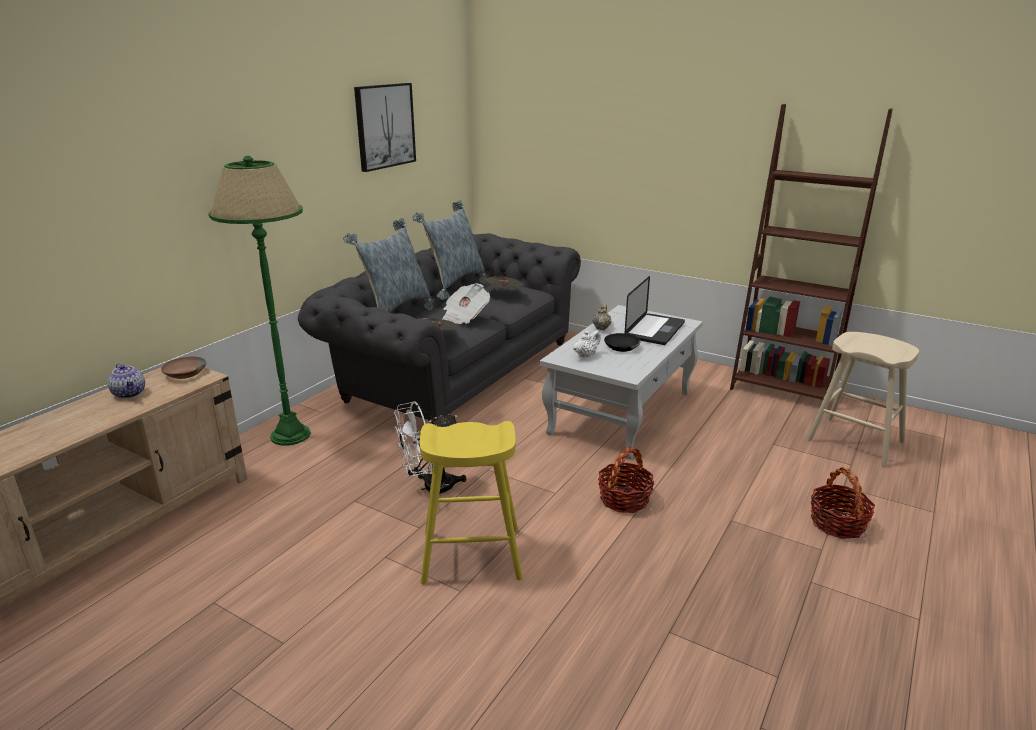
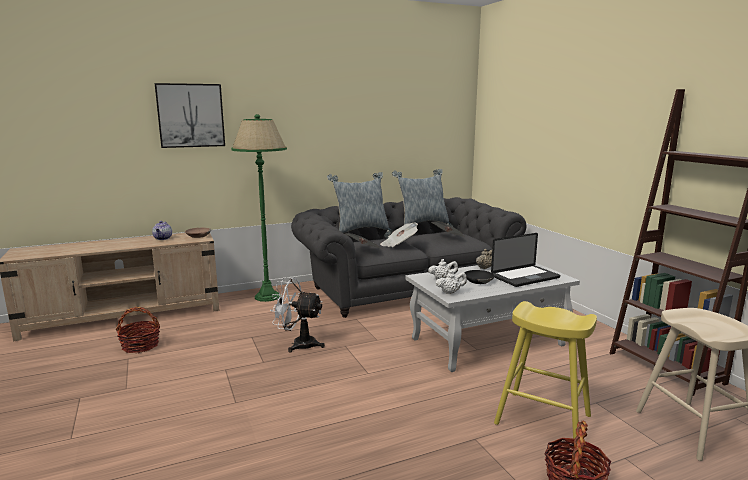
camera: 35 degrees right, 10 degrees down
picture [354,83,416,172] -> picture moved to [155,83,225,148]
yellow stool [420,421,523,585] -> yellow stool moved to [494,301,597,439]
basket [598,447,654,513] -> basket moved to [116,307,160,353]
none -> white teapot [436,270,467,294]

